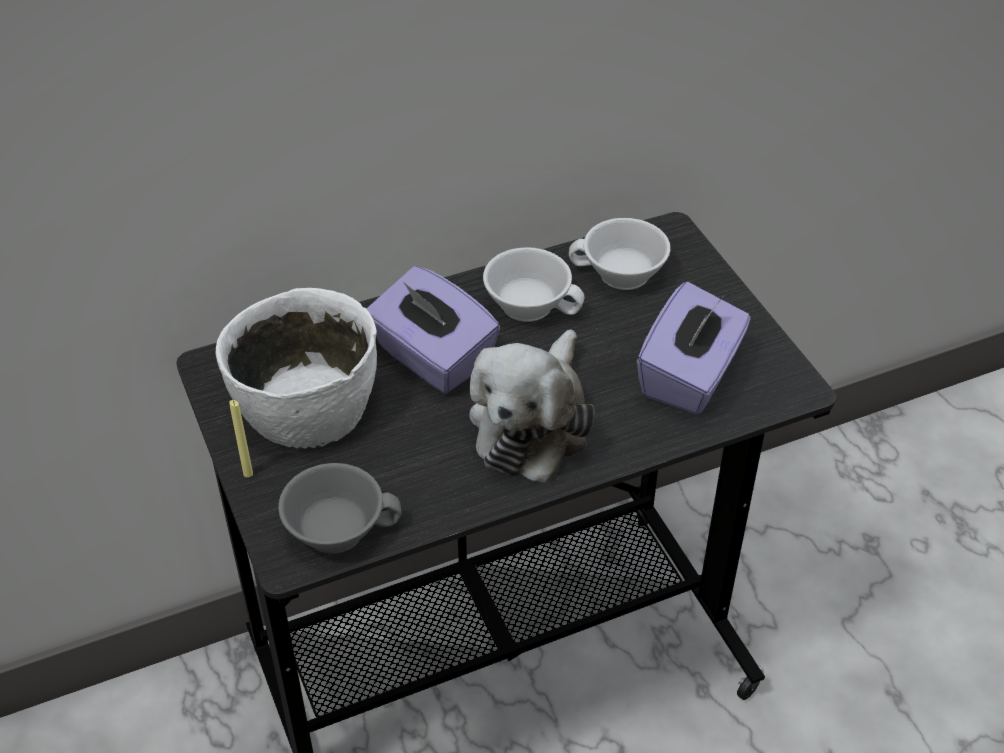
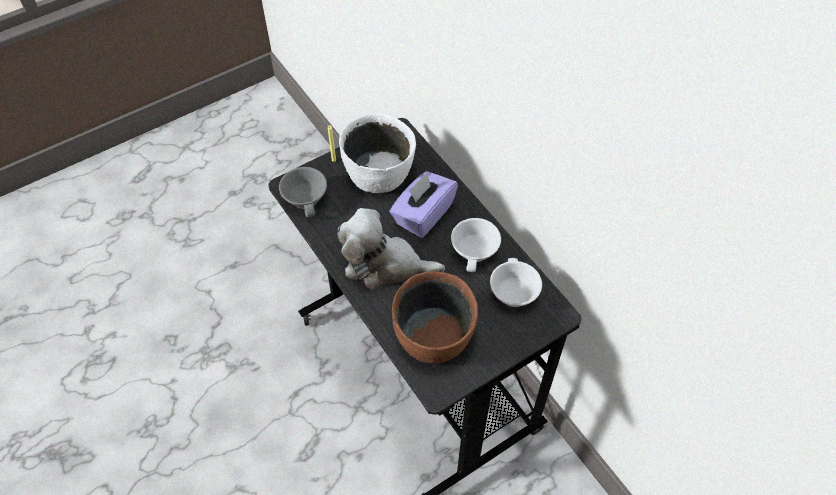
camera: 80 degrees right, 10 degrees up
purple tissue box [637,282,751,415] -> brown bowl [392,271,478,364]

